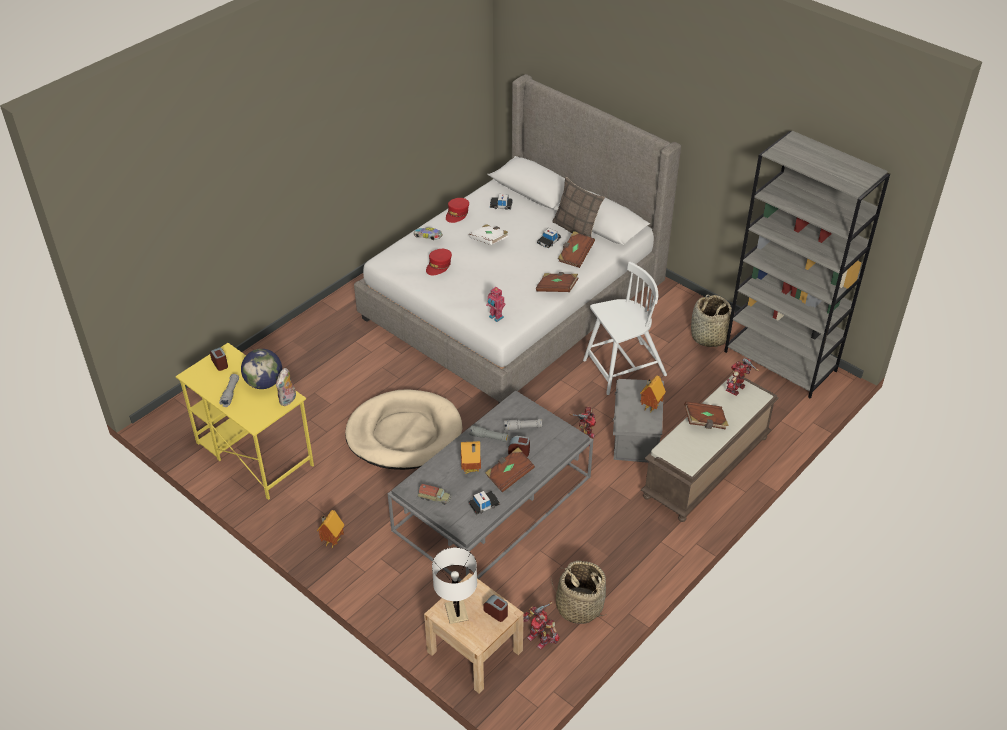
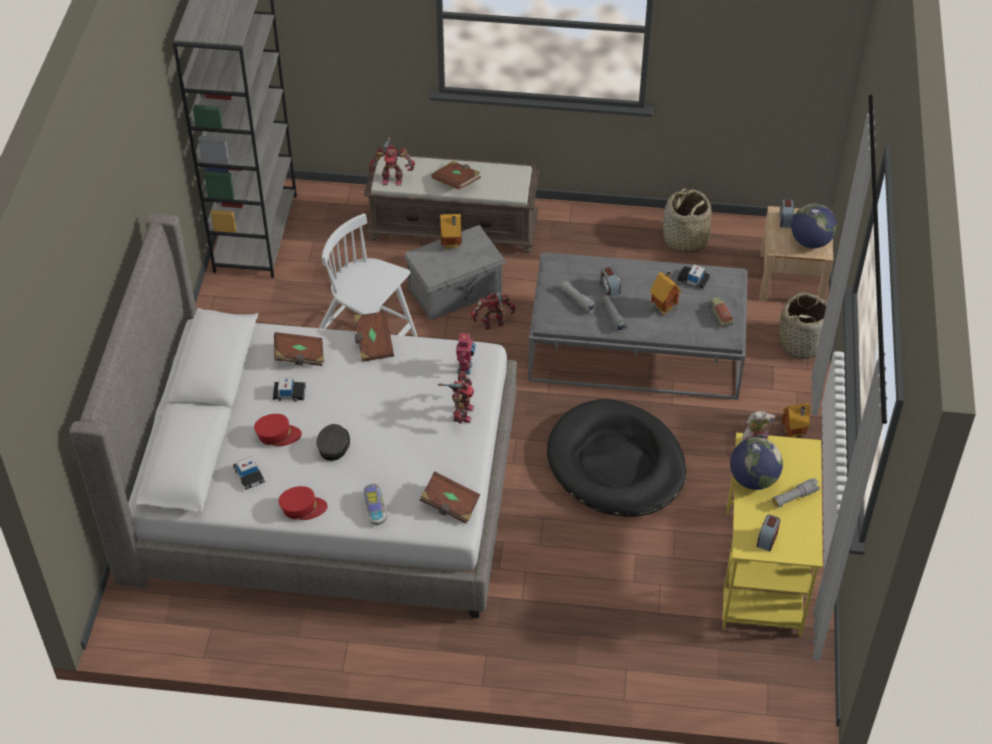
camera: 125 degrees left, 5 degrees up
beige dog bed [345,389,463,470] -> black dog bed [547,399,686,517]
red cap [426,249,452,275] -> red cap moved to [254,414,302,446]
white table lamp [432,547,477,624] -> globe [791,204,837,248]
white book [469,224,509,245] -> grey cap [317,424,350,461]
brown book [485,447,535,492] -> brown book moved to [420,471,481,524]
toy robot [523,602,560,650] -> toy robot moved to [438,371,474,424]
pillow [552,177,605,237] -> none
basket [691,294,732,348] -> basket moved to [779,292,827,359]

